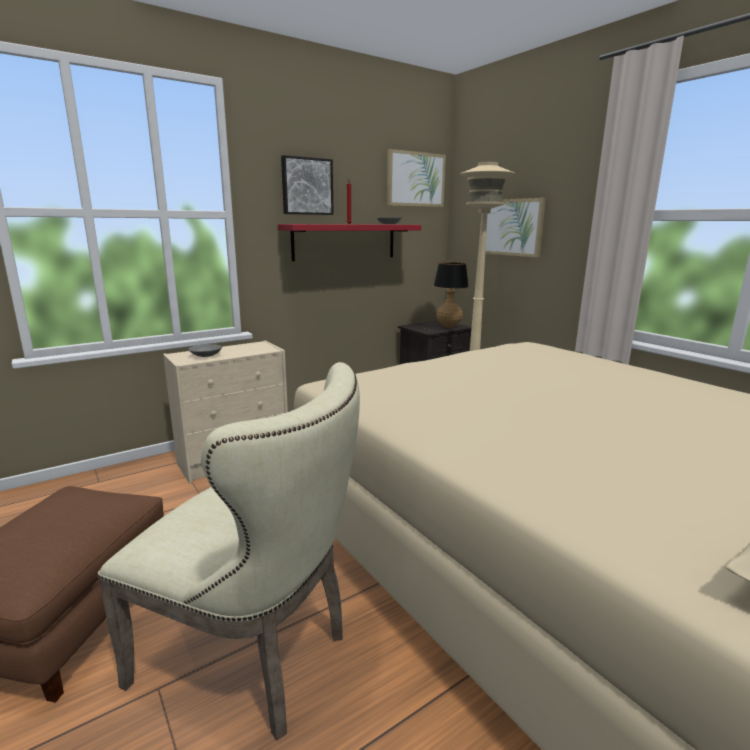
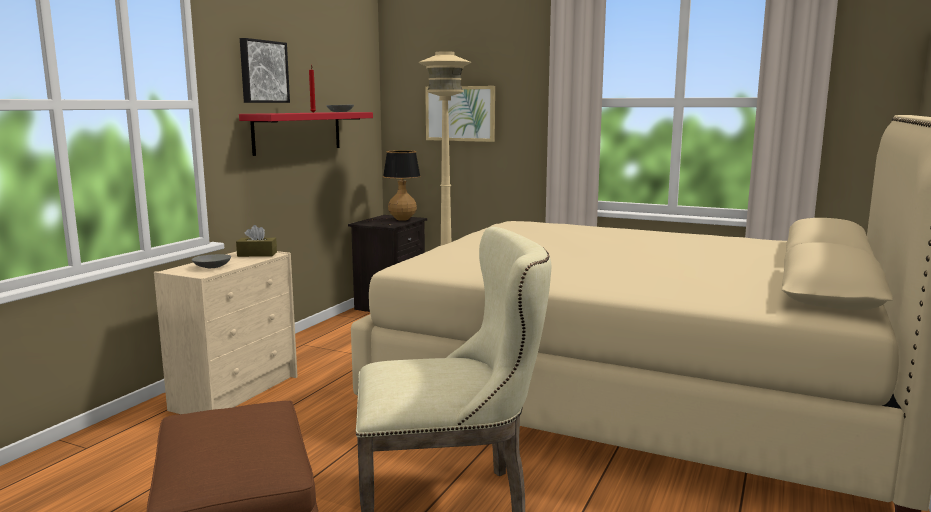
camera: 30 degrees left, 5 degrees down
picture [387,149,446,207] -> none
none -> brown tissue box [236,225,277,257]

